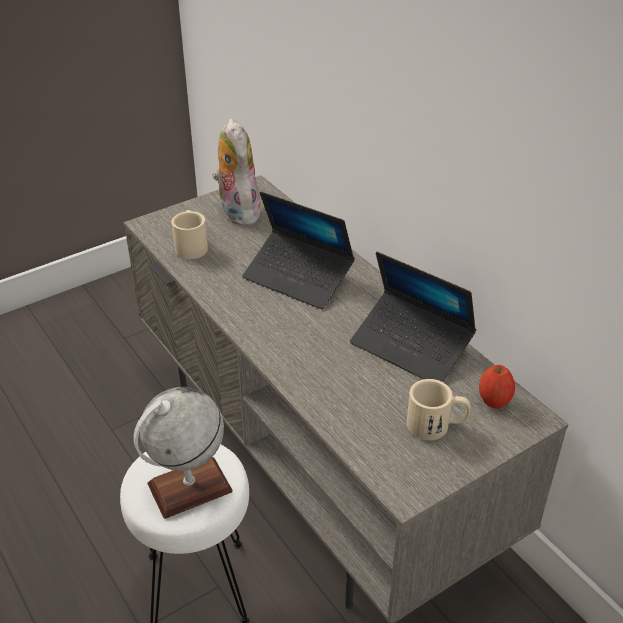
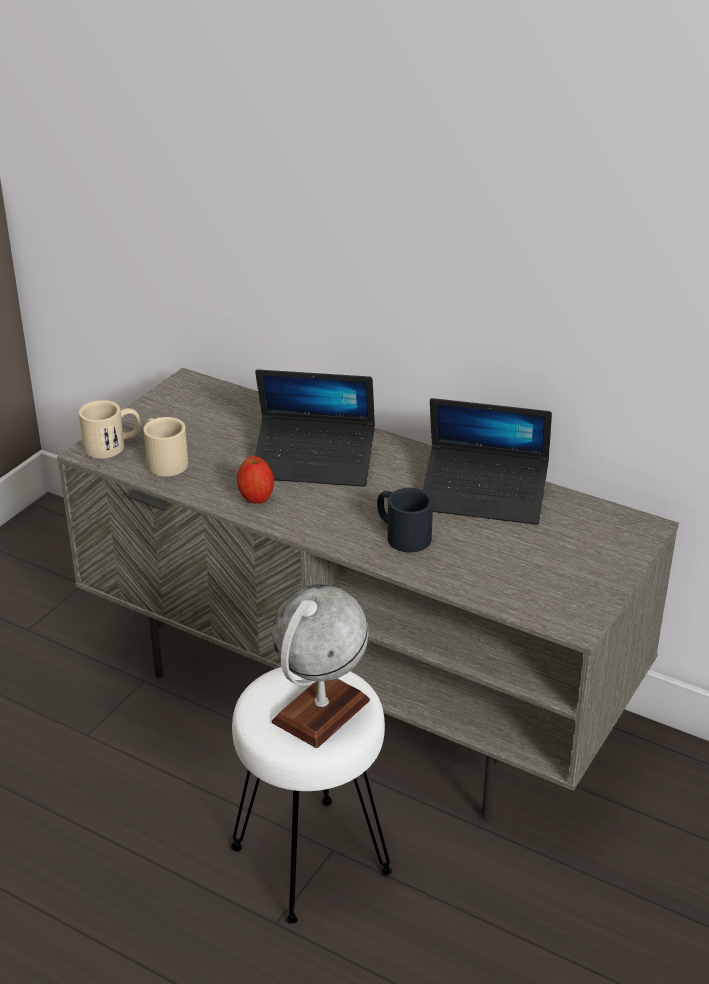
camera: 25 degrees left, 5 degrees down
plush toy [212,118,261,225] -> none
beige mug [407,379,471,441] -> beige mug moved to [79,400,141,459]
apple [479,365,515,409] -> apple moved to [237,456,274,504]
none -> black mug [377,488,433,552]

